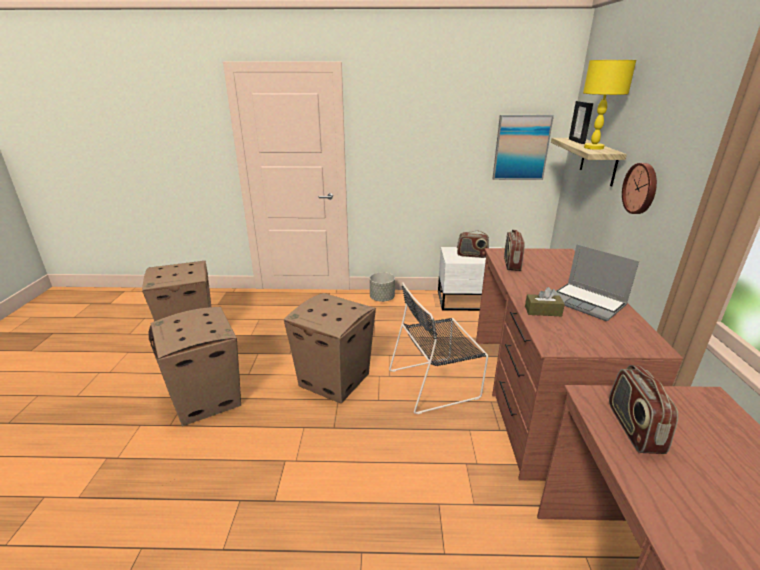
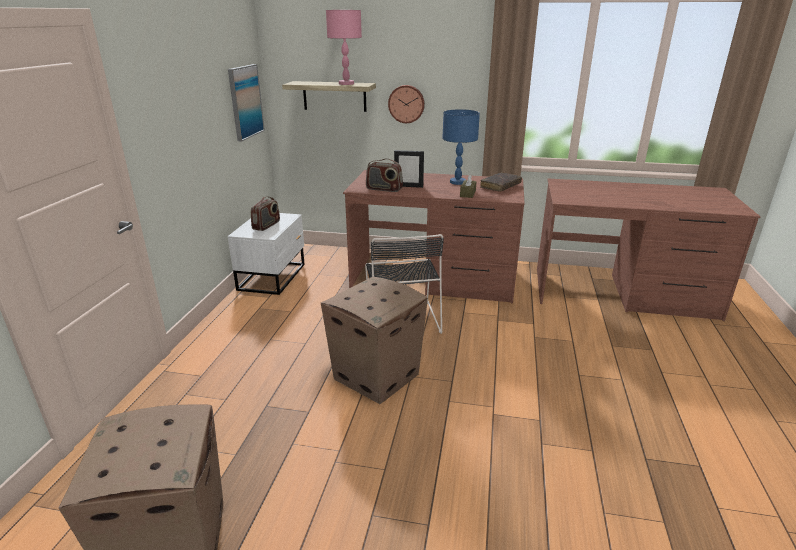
camera: 80 degrees left, 0 degrees up
cardboard box [148,307,241,426] -> none
grey planter [370,272,395,302] -> none
laptop [555,244,639,321] -> blue table lamp [442,109,480,185]
picture frame [569,101,593,144] -> picture frame moved to [394,150,424,188]
yellow table lamp [583,60,636,150] -> pink table lamp [326,10,362,85]
radio [609,365,679,454] -> none
none -> brown book [480,172,522,192]

